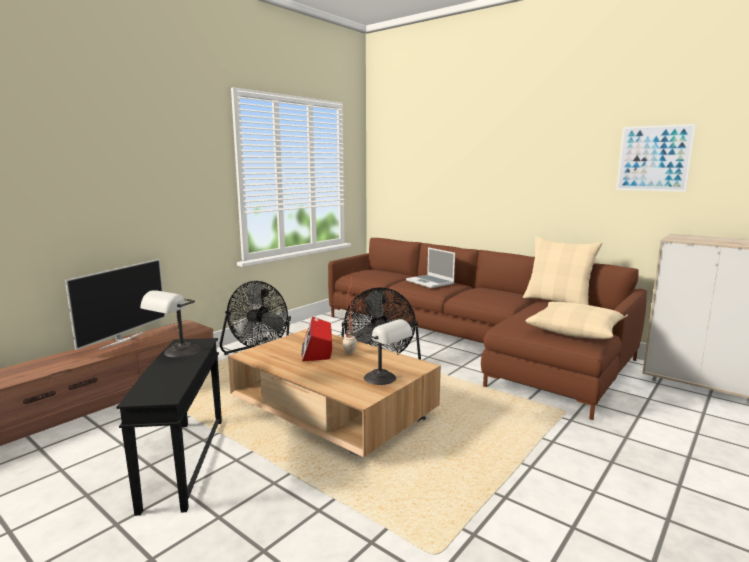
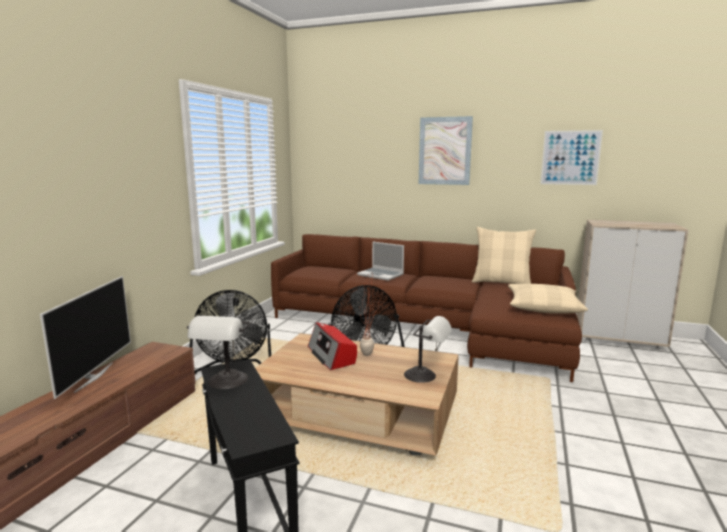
camera: 20 degrees left, 0 degrees up
none -> picture [419,116,473,185]

